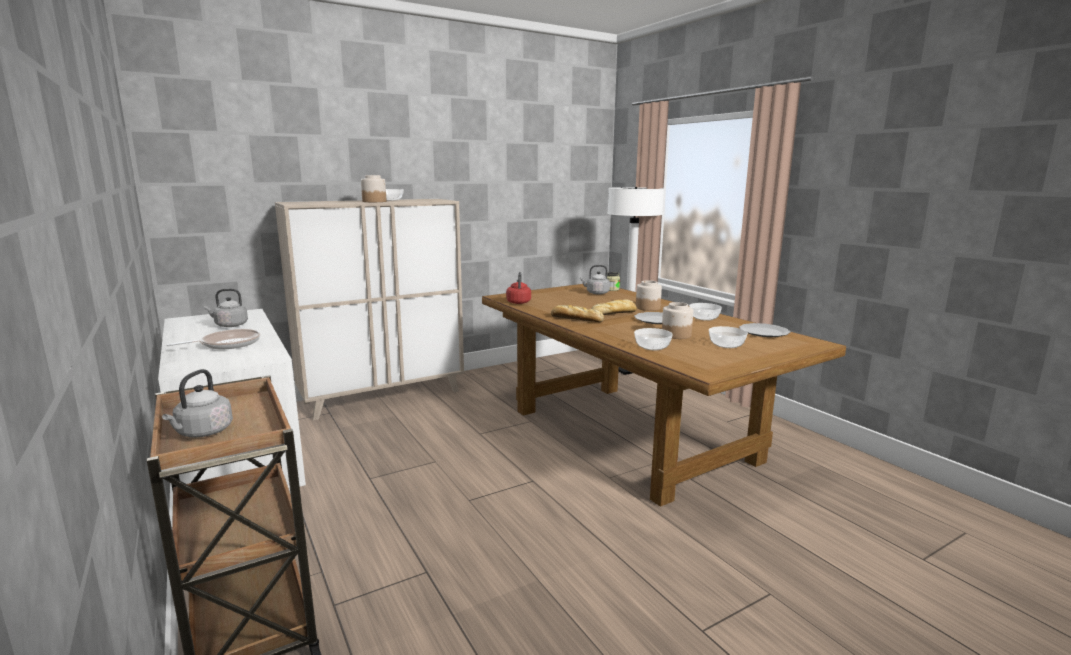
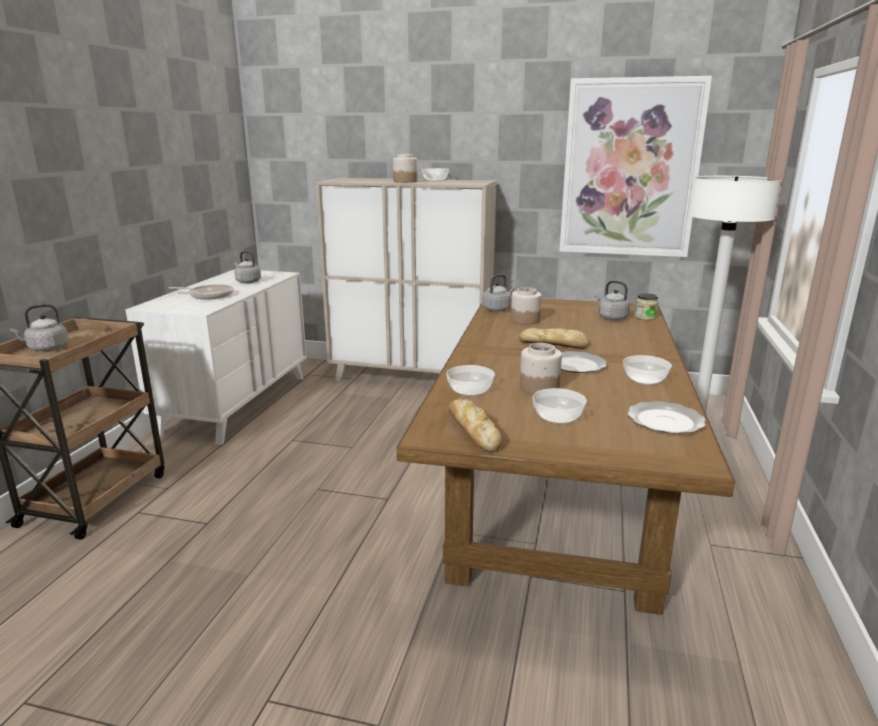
camera: 45 degrees right, 5 degrees up
red kettle [506,272,531,304] -> grey kettle [482,274,515,312]
bread [551,305,604,322] -> bread moved to [448,399,502,452]
jar [636,280,662,311] -> jar moved to [511,287,542,325]
none -> picture [559,76,712,257]

